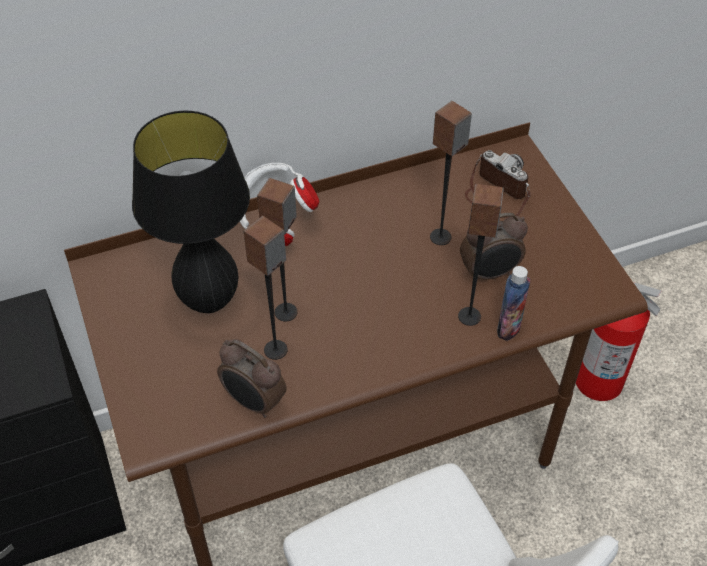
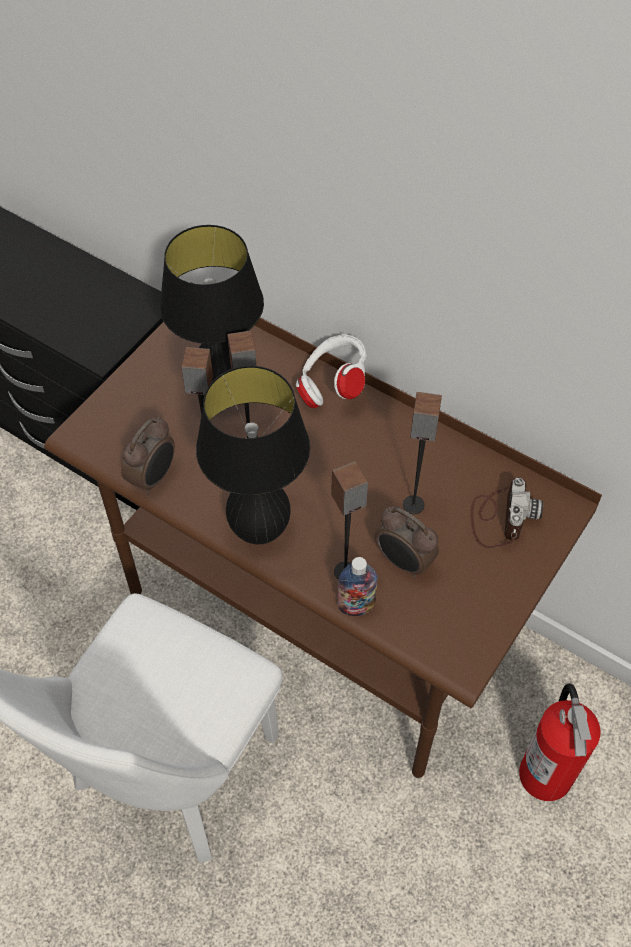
camera: 55 degrees right, 5 degrees up
alarm clock [217,339,286,418] -> alarm clock turned 150 degrees counterclockwise [121,416,175,495]
none -> black table lamp [196,366,310,544]

